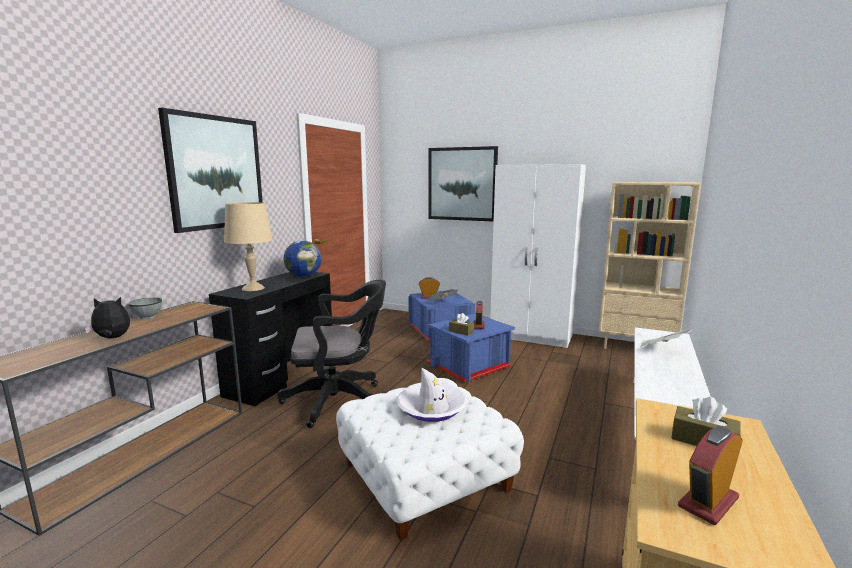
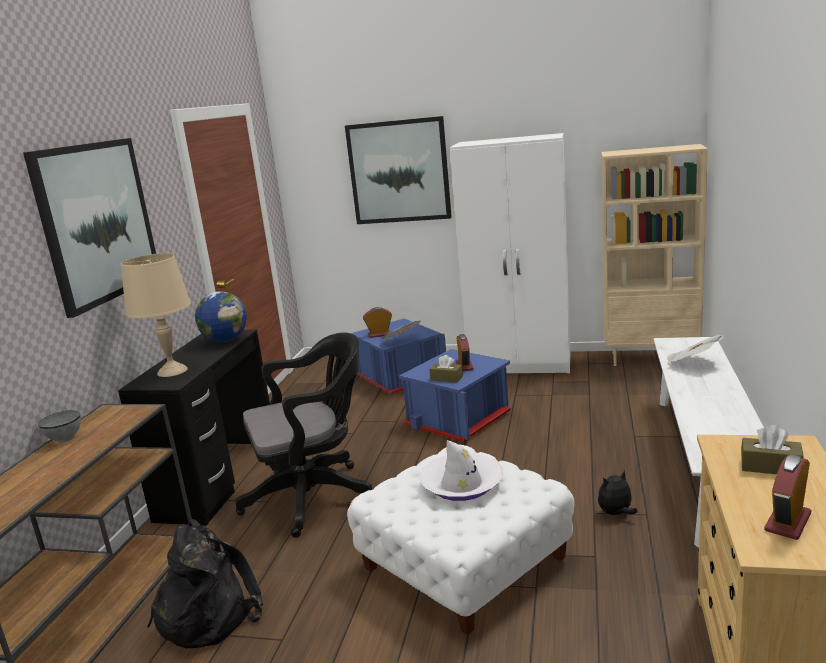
camera: 10 degrees left, 5 degrees up
plush toy [84,297,130,338] -> plush toy moved to [598,471,638,515]
none -> black backpack [147,519,263,648]

